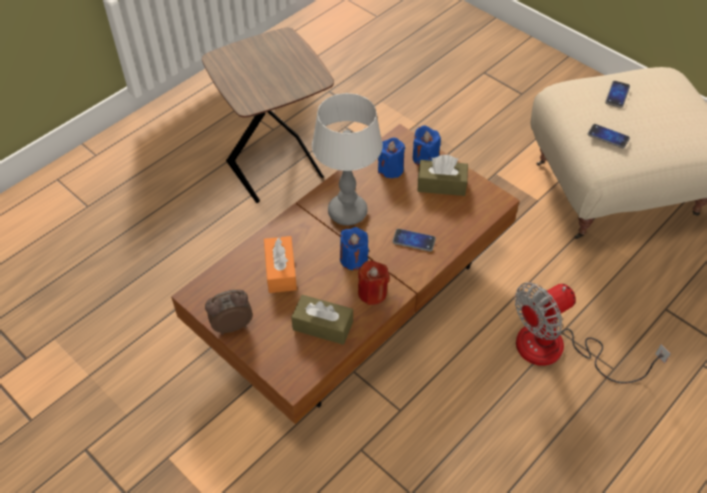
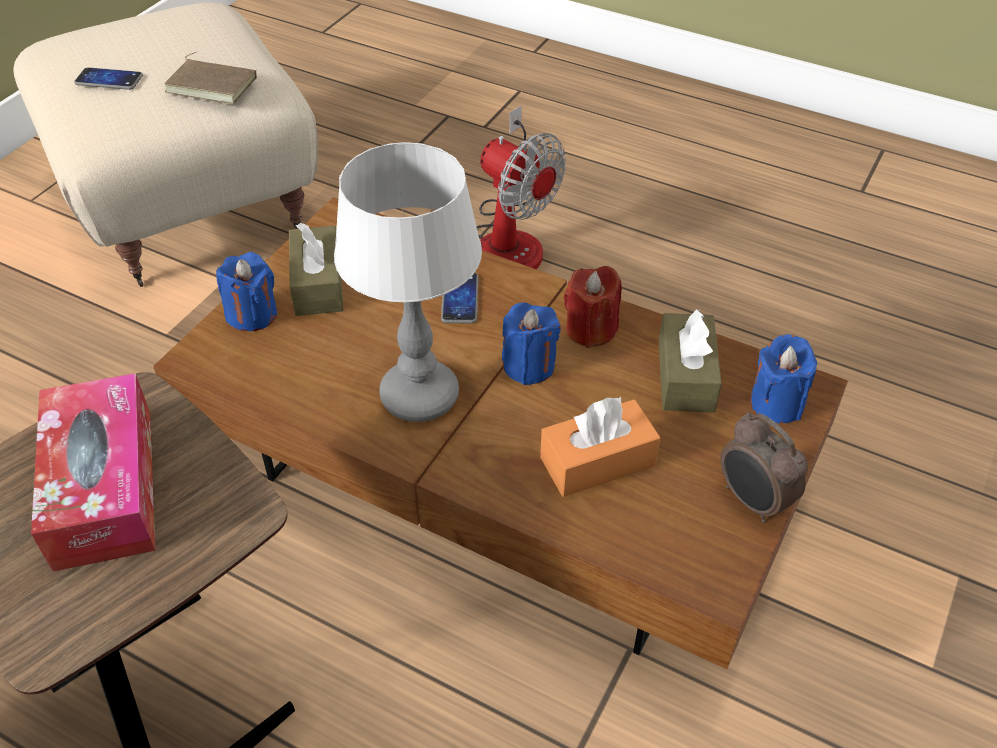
camera: 105 degrees left, 5 degrees down
blue candle [378,137,405,178] -> blue candle moved to [750,334,817,423]
phone [588,124,630,148] -> brown book [164,52,257,104]
none -> tissue box [31,373,155,572]

